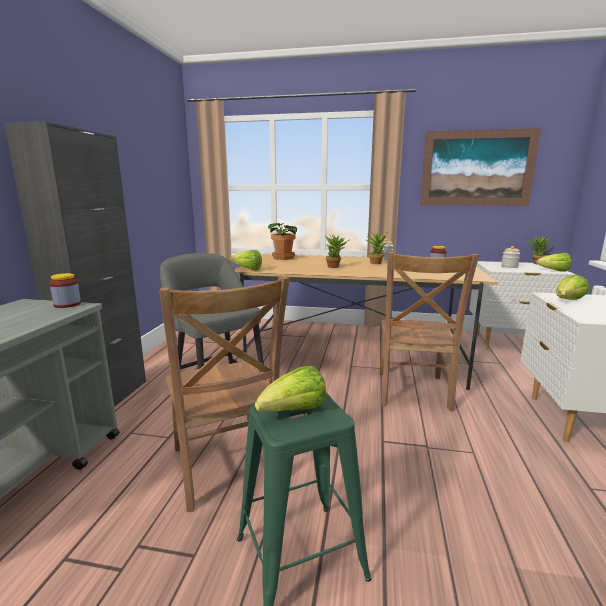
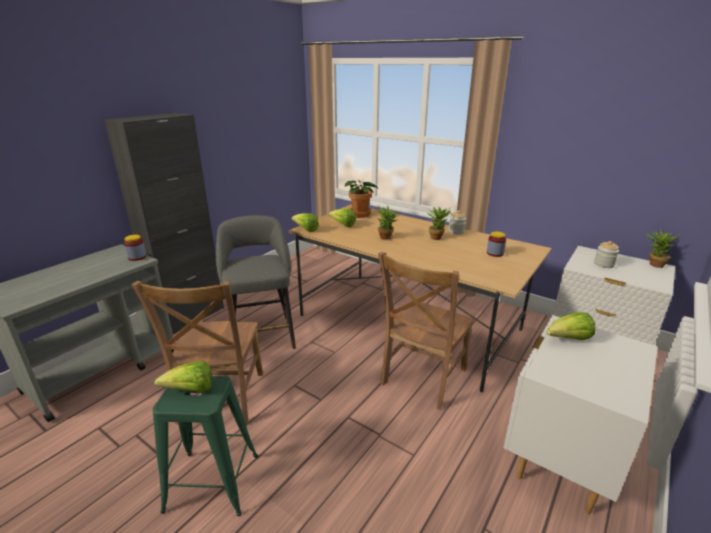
camera: 25 degrees right, 10 degrees up
picture [420,128,541,206] -> none
lettuce [536,253,572,272] -> lettuce moved to [328,209,356,227]

